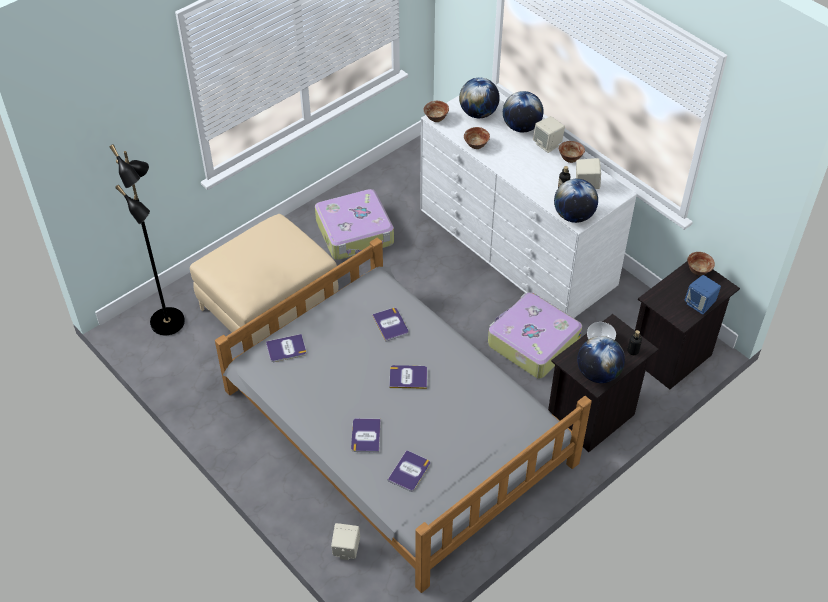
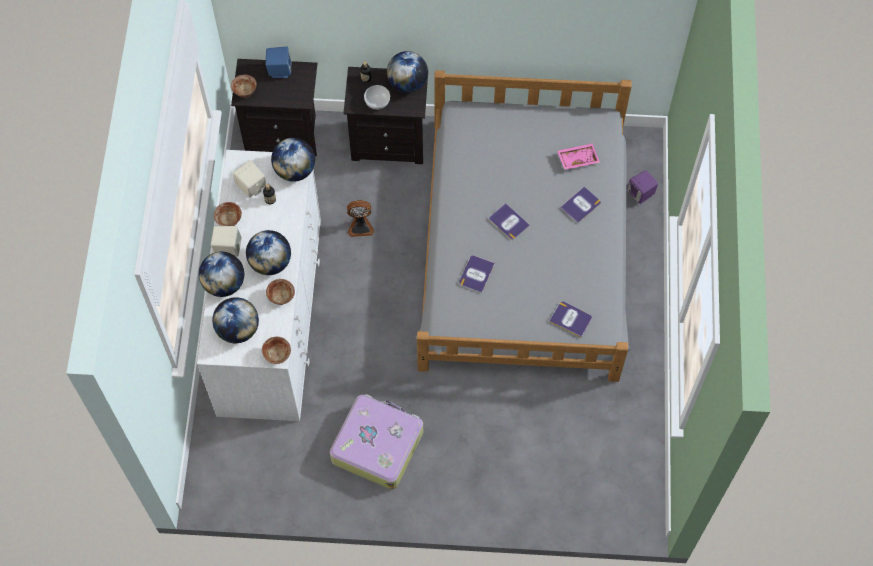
camera: 135 degrees left, 15 degrees up
black floor lamp [109,144,185,335] -> none
beige ottoman [190,214,338,346] -> none
beige speaker [331,523,360,560] -> purple speaker [627,170,658,204]
book [388,450,430,492] -> pink tray [557,143,600,170]
suitcase [488,292,582,379] -> fan [347,200,374,237]
none -> globe [246,230,291,275]

